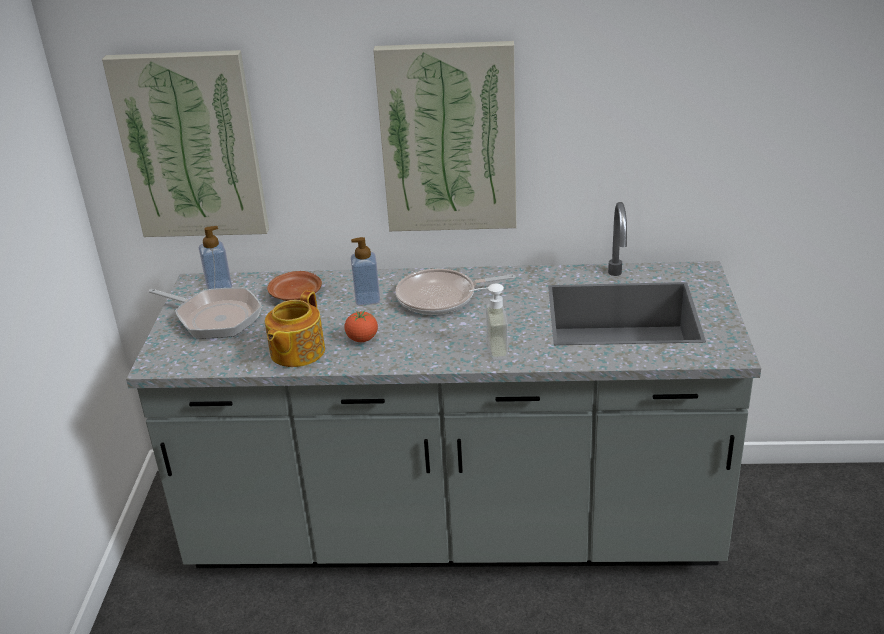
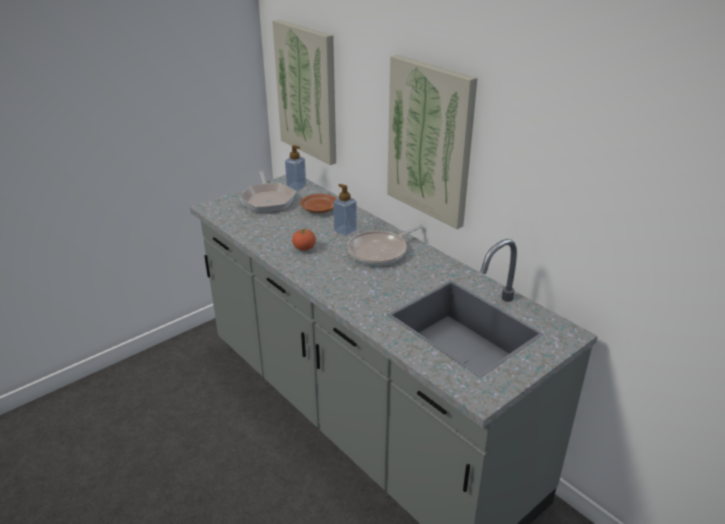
camera: 45 degrees right, 0 degrees up
teapot [265,291,325,367] -> none
frying pan [396,269,515,315] -> frying pan turned 75 degrees counterclockwise [347,225,424,265]
soap dispenser [469,283,508,360] -> none

